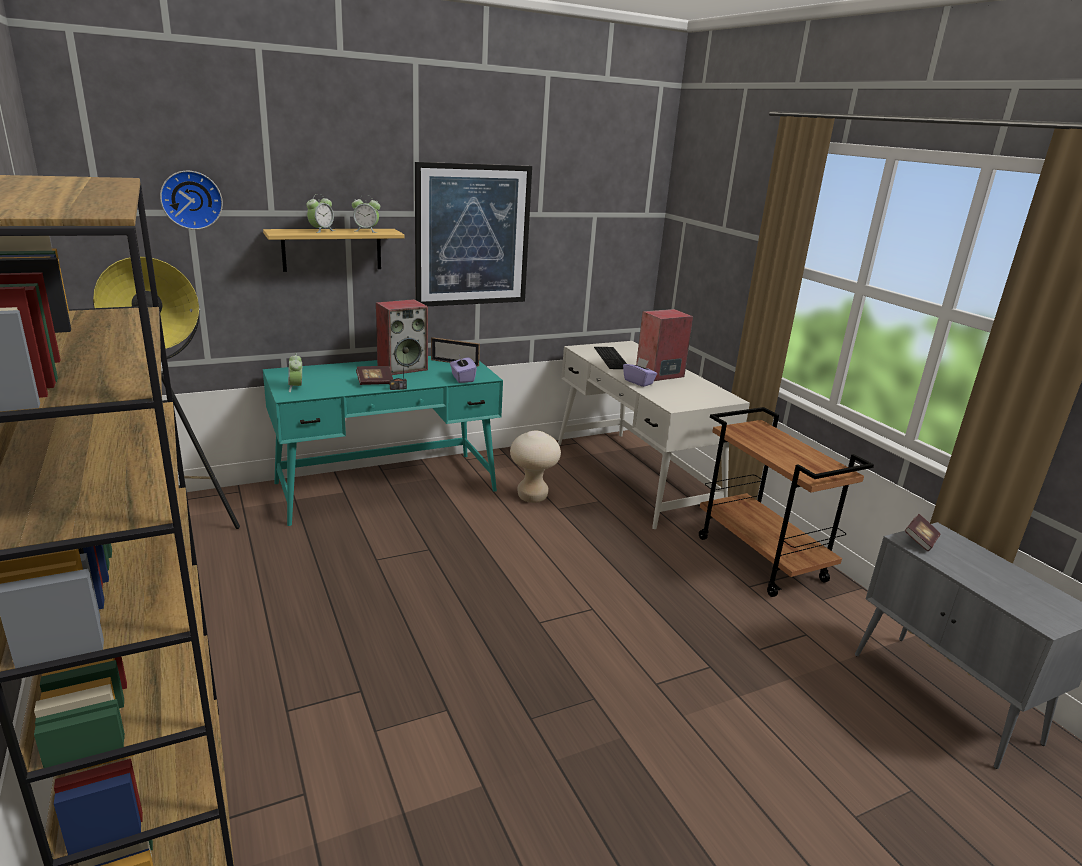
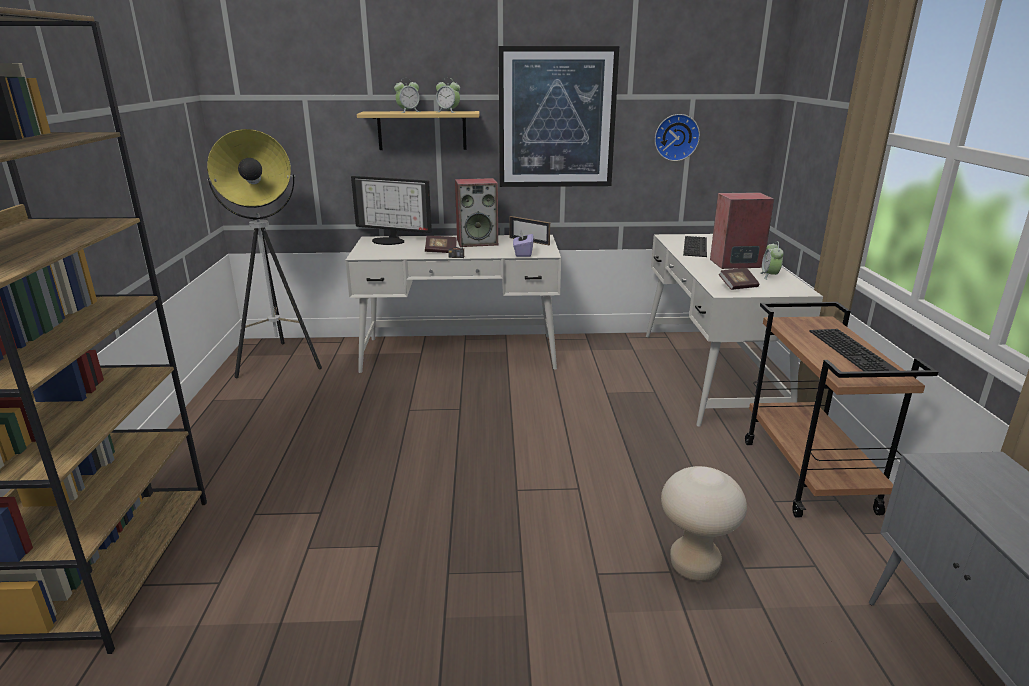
camera: 25 degrees right, 0 degrees up
wall clock [160,171,223,230] -> wall clock moved to [655,114,700,161]
turquoise desk [263,356,503,526] -> white desk [345,235,561,373]
alarm clock [288,353,302,392] -> alarm clock moved to [760,241,784,280]
beige stool [510,431,561,503] -> beige stool moved to [661,466,747,581]
purple tissue box [623,358,657,387] -> none
book [905,514,941,551] -> book moved to [719,268,760,290]
none -> monitor [351,176,432,245]
none -> keyboard [809,329,899,371]

